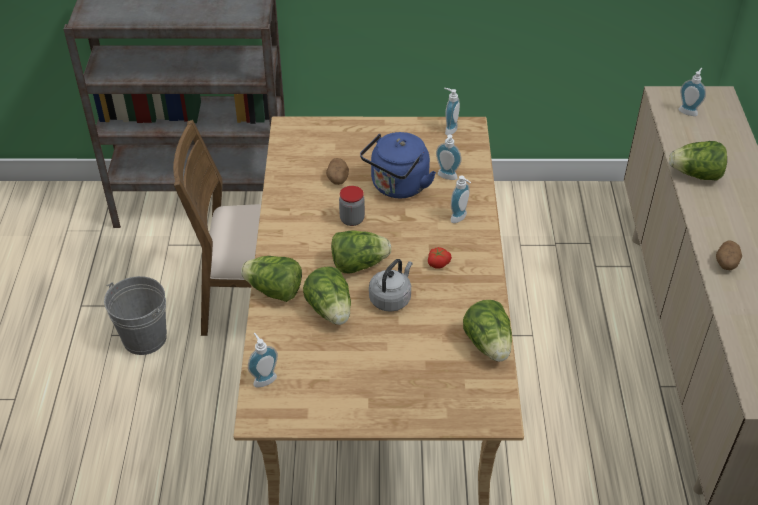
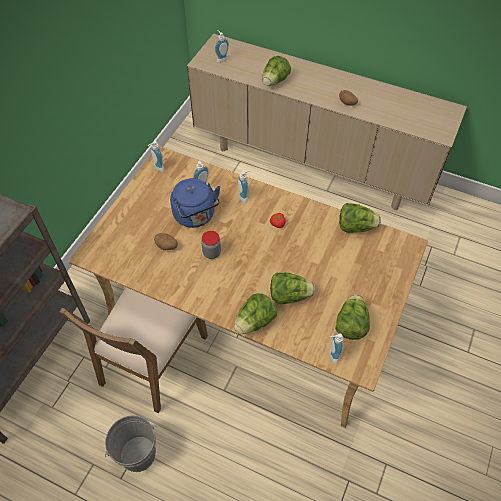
camera: 65 degrees left, 10 degrees up
lettuce [331,230,391,274] -> lettuce moved to [335,294,370,340]
grey kettle [369,259,413,312] -> none

